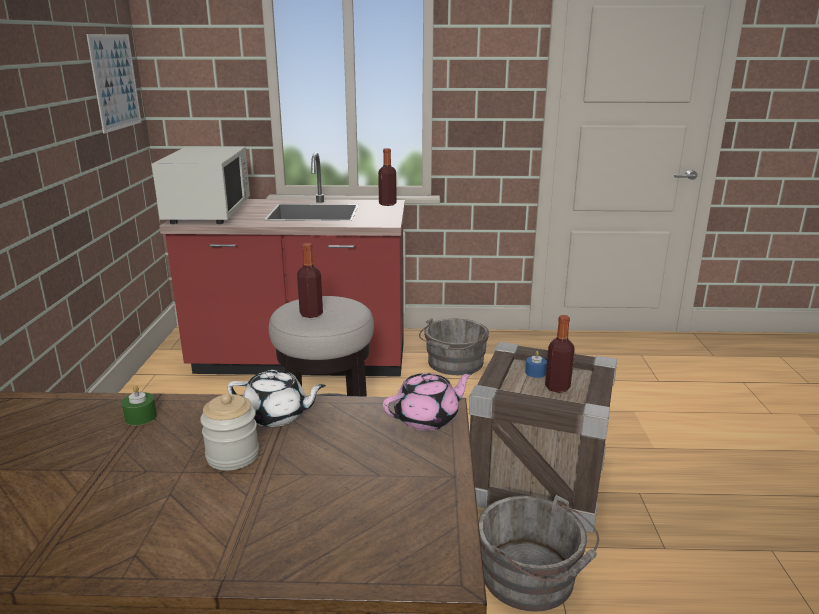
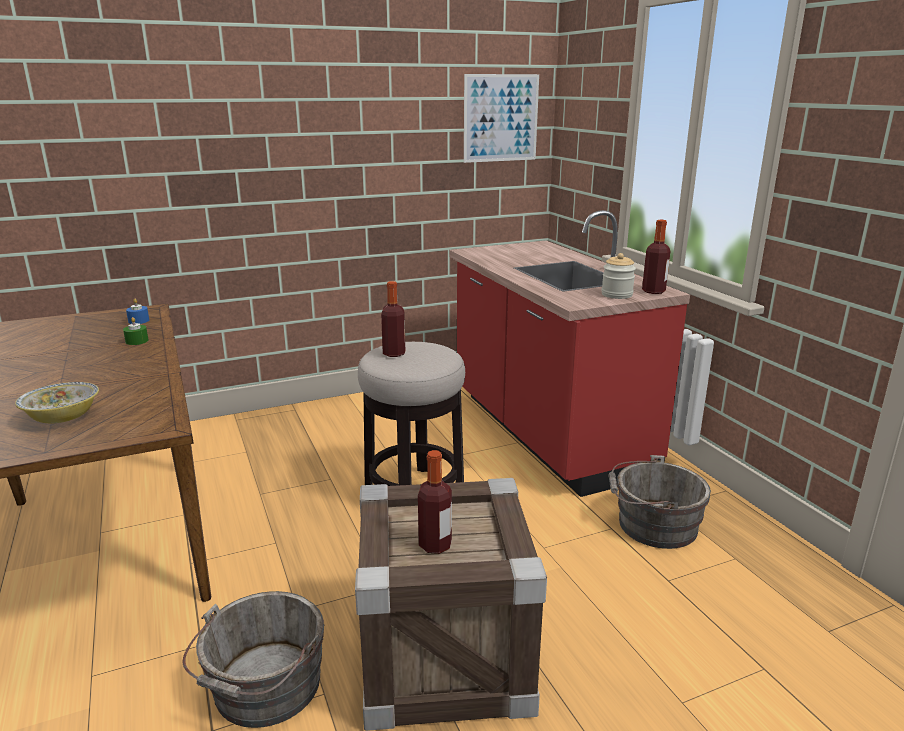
camera: 65 degrees right, 0 degrees up
white microwave [152,147,250,224] -> none
jar [200,393,259,471] -> jar moved to [601,253,636,299]
white teapot [227,370,326,427] -> none
pink teapot [383,372,474,431] -> none
blue candle [525,351,547,378] -> blue candle moved to [126,299,149,324]
none -> bowl [15,382,99,423]

